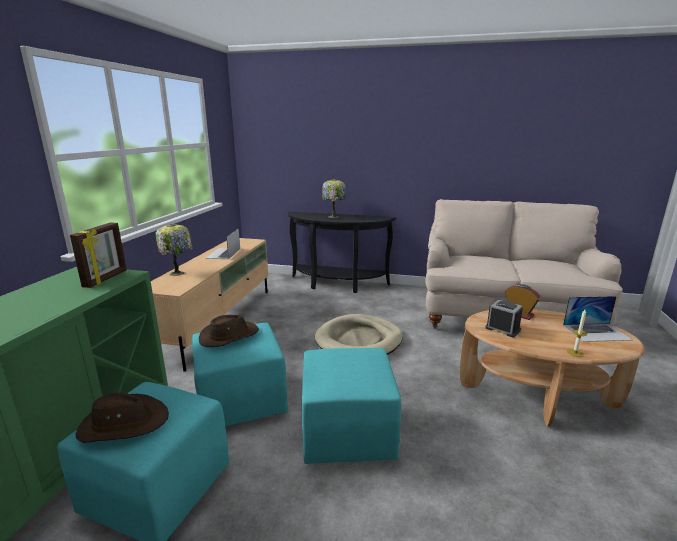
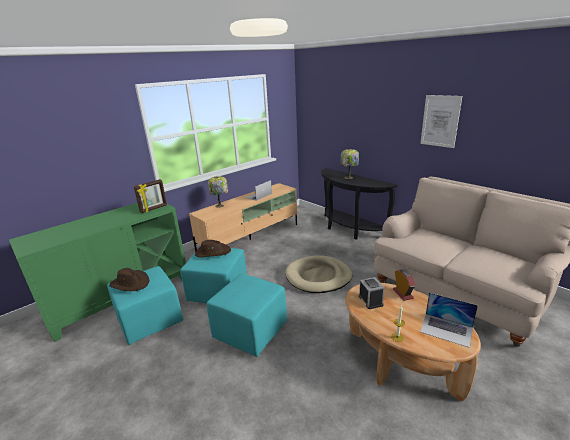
camera: 35 degrees right, 5 degrees up
none -> picture [420,95,462,148]

